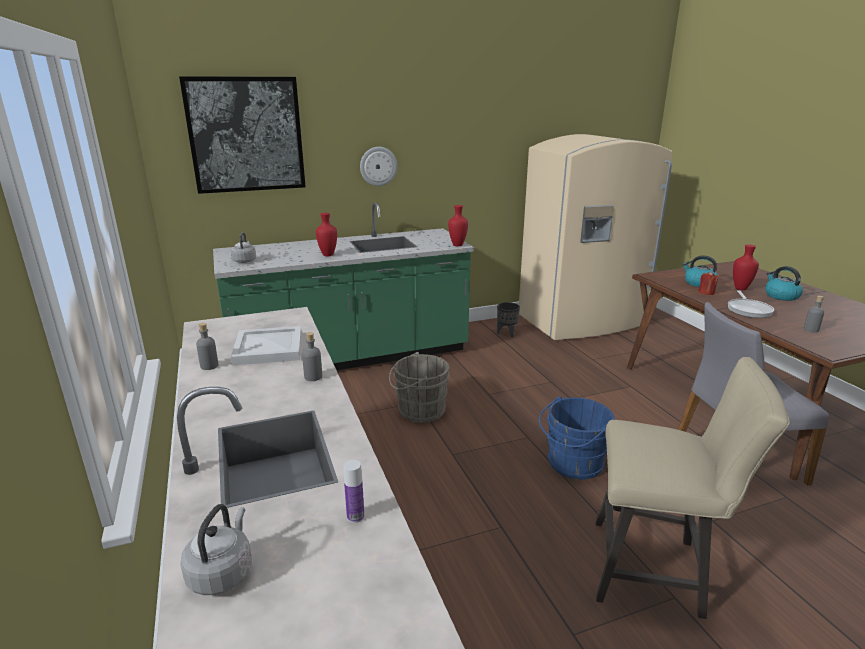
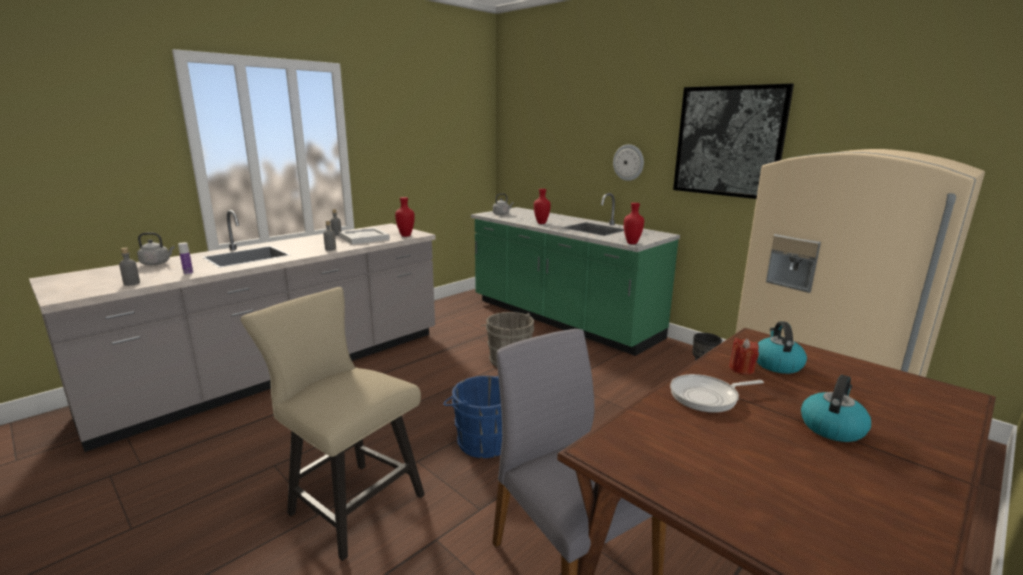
camera: 65 degrees right, 5 degrees down
picture [179,76,306,194] -> picture moved to [673,83,794,199]
beige chair [596,357,790,619] -> beige chair turned 135 degrees clockwise [241,287,425,561]
red vase [733,244,759,290] -> red vase moved to [395,197,415,237]
grey bottle [804,296,824,333] -> grey bottle moved to [119,248,140,286]

